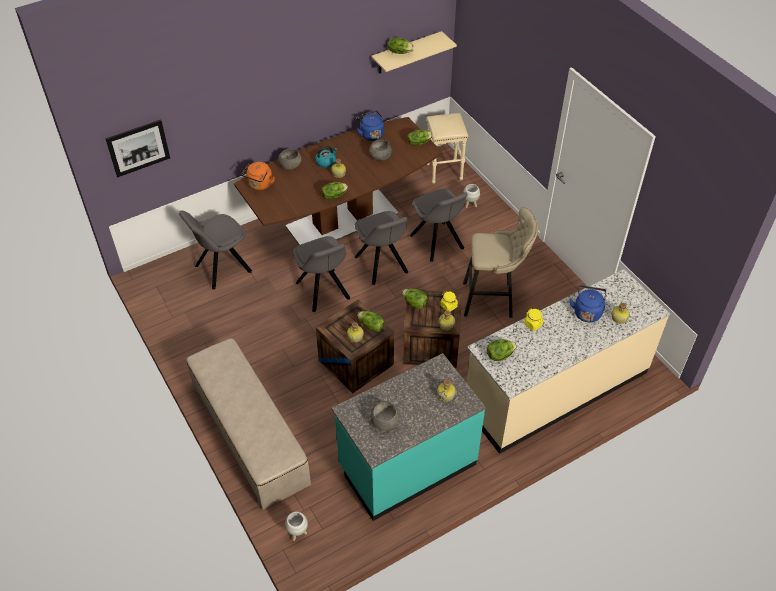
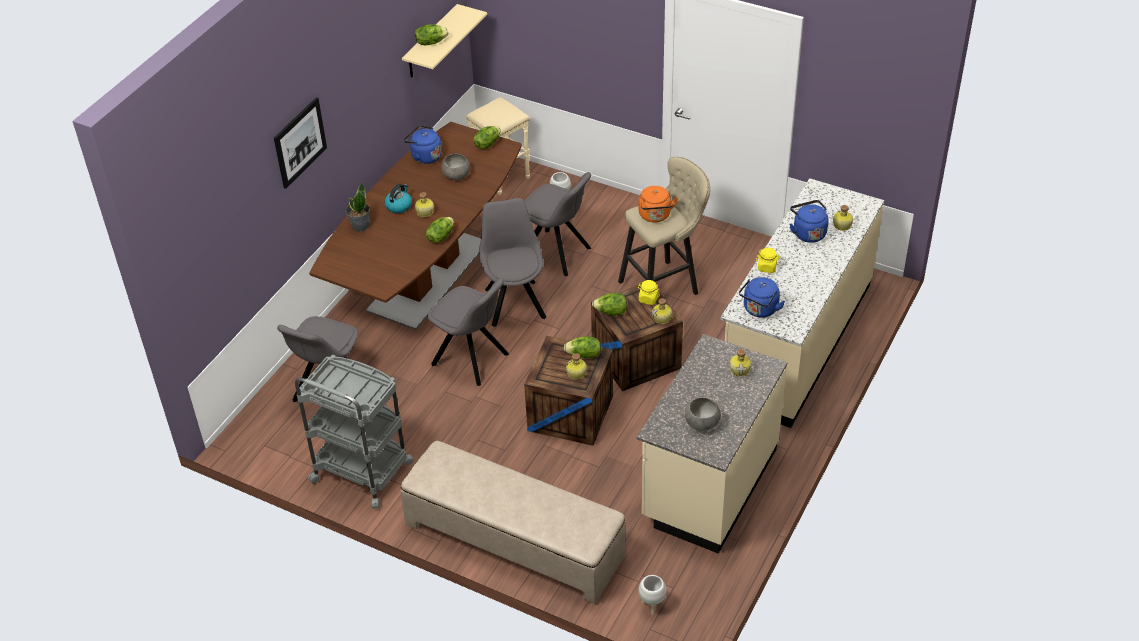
camera: 30 degrees left, 5 degrees down
picture [105,119,170,177] -> picture moved to [274,97,327,189]
orange kettle [242,162,275,190] -> orange kettle moved to [639,186,678,222]
grey bowl [278,149,301,170] -> potted plant [346,182,370,232]
turquoise counter [332,353,486,521] -> beige counter [637,334,787,554]
grey chair [354,211,408,285] -> grey chair turned 135 degrees counterclockwise [479,198,546,327]
lettuce [487,339,517,361] -> blue kettle [739,277,785,317]
none -> grey cart [295,355,414,508]

